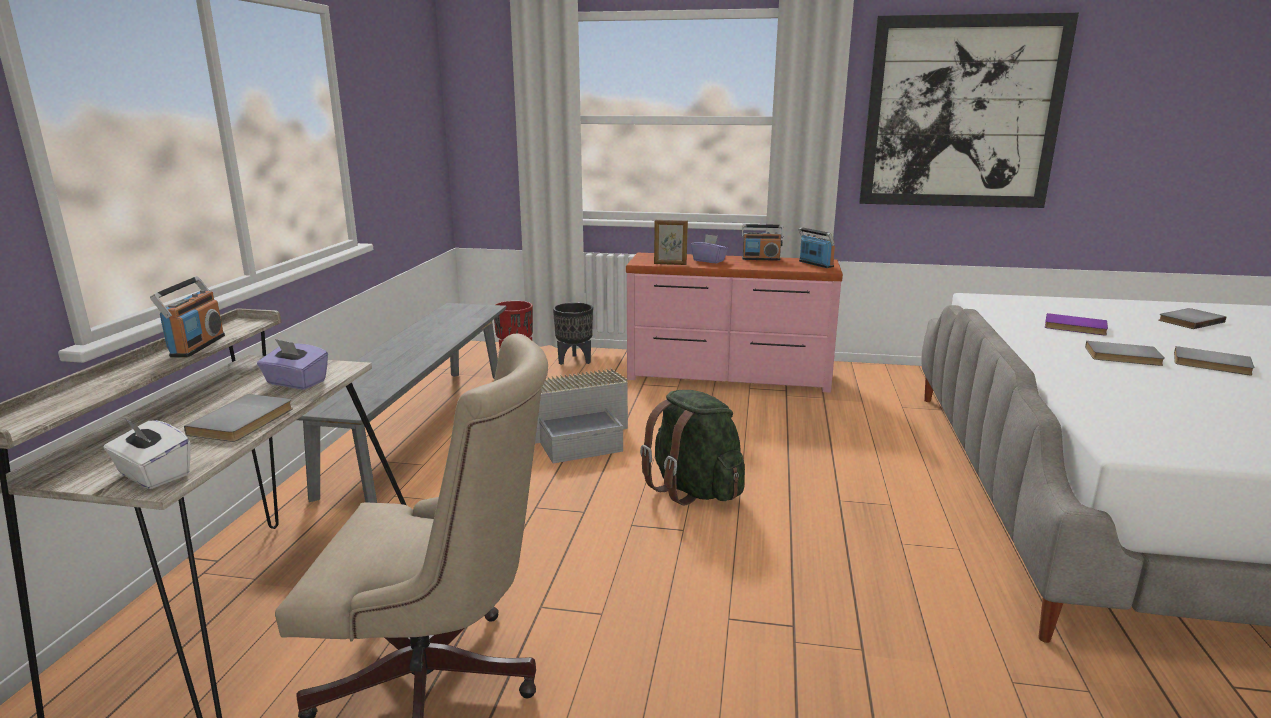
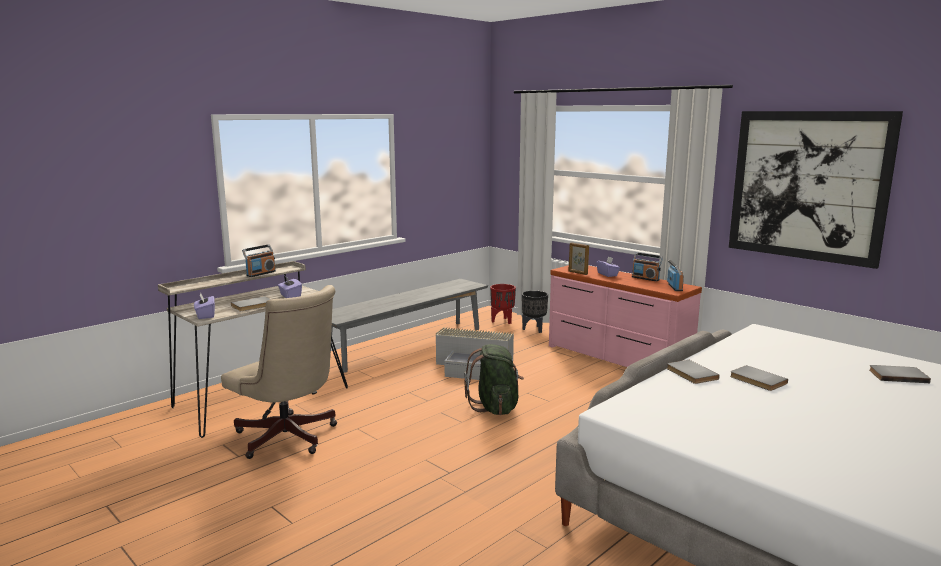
camera: 35 degrees right, 5 degrees down
white tissue box [103,419,191,489] -> purple tissue box [194,293,215,319]
purple book [1045,313,1108,336] -> none
grey book [1174,346,1254,375] -> grey book moved to [667,360,719,384]

